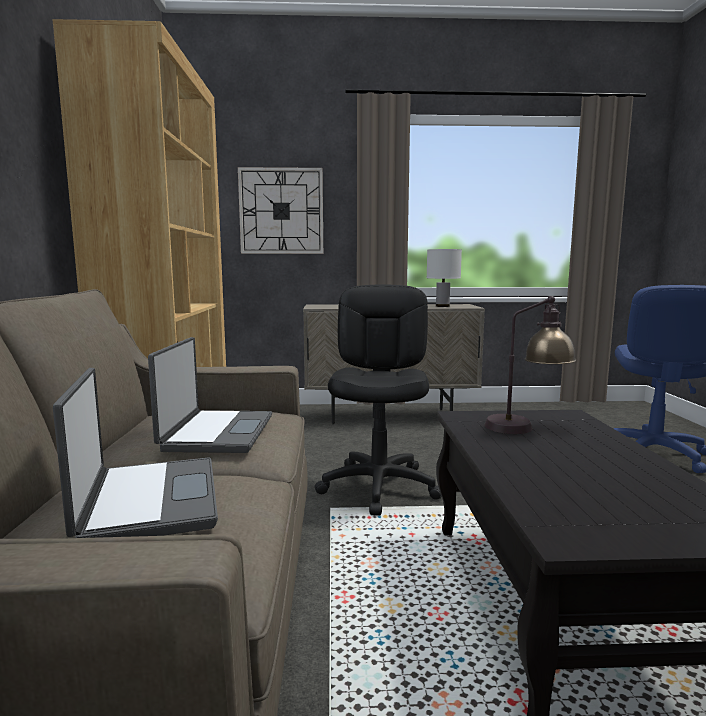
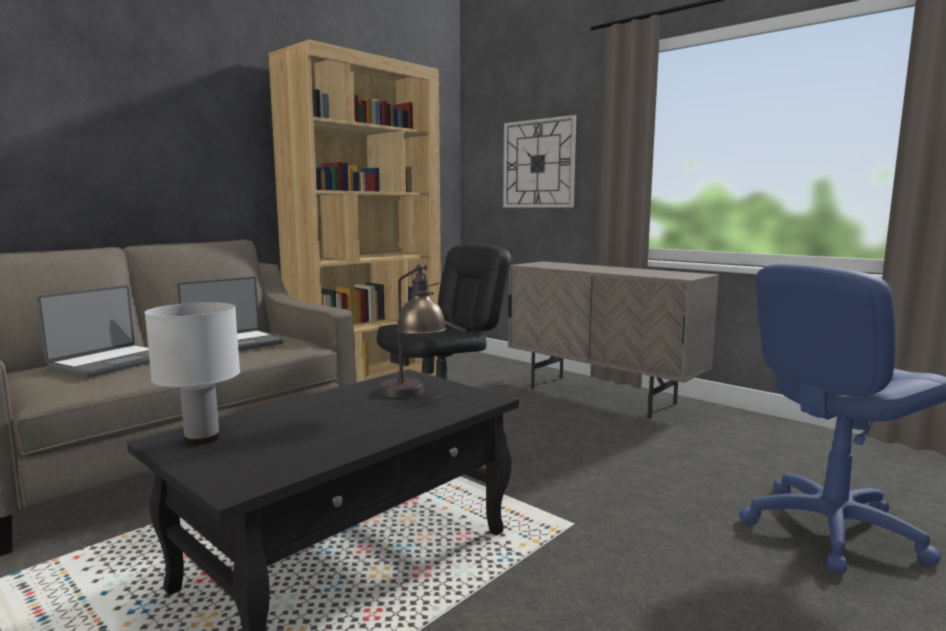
camera: 45 degrees right, 0 degrees up
white table lamp [427,249,462,307] -> white table lamp moved to [144,302,240,445]

